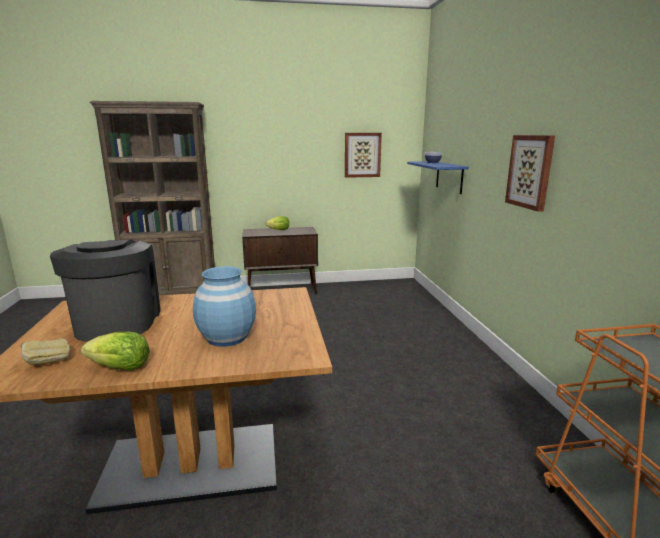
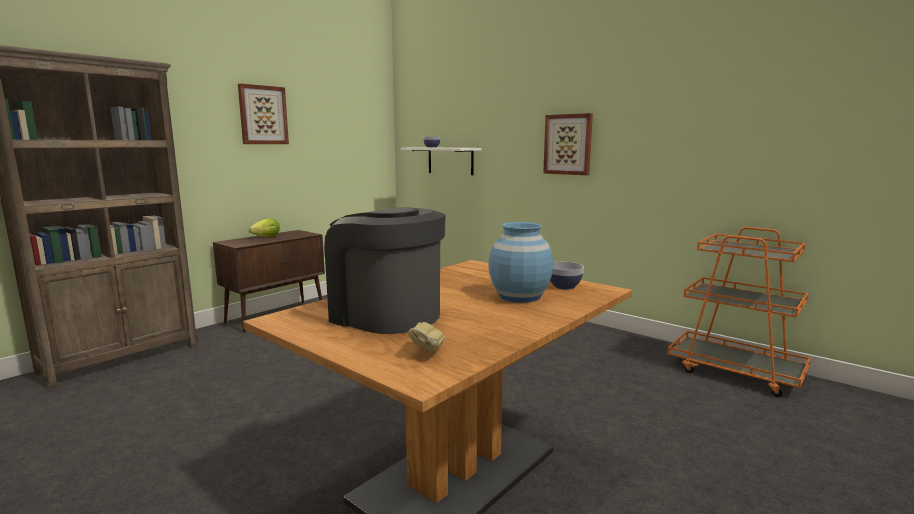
camera: 40 degrees left, 5 degrees down
lettuce [81,332,150,371] -> none
picture [345,133,382,178] -> picture moved to [238,83,289,144]
blue shelf [407,161,469,194] -> white shelf [401,147,481,175]
none -> bowl [550,262,584,290]

